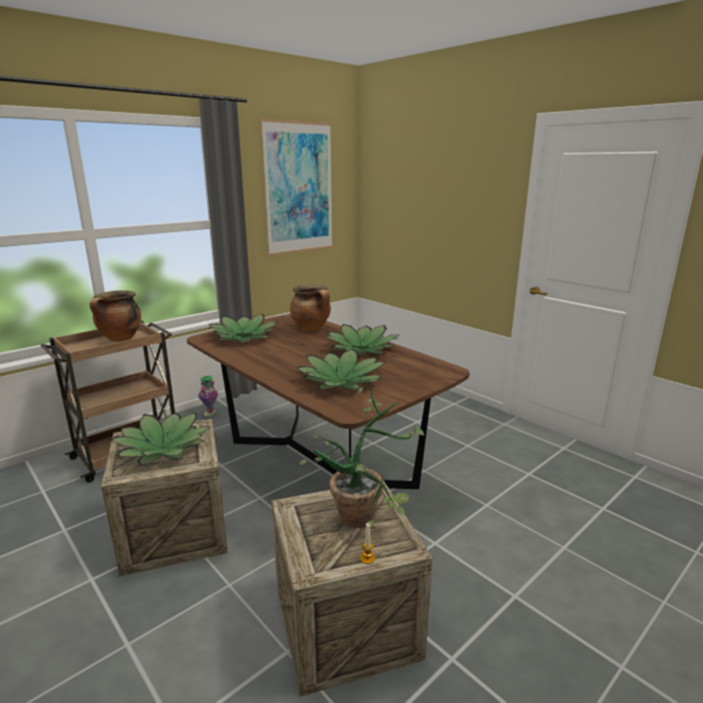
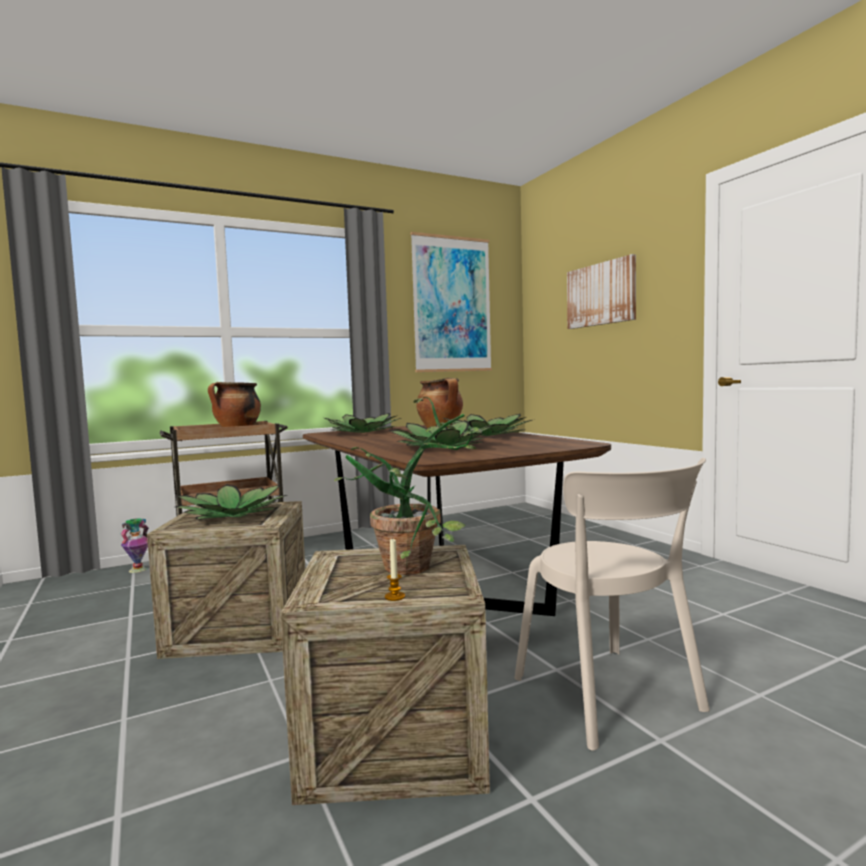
camera: 15 degrees right, 15 degrees down
vase [198,376,218,416] -> vase moved to [121,518,149,573]
none -> beige chair [515,458,710,751]
none -> picture [567,254,636,329]

